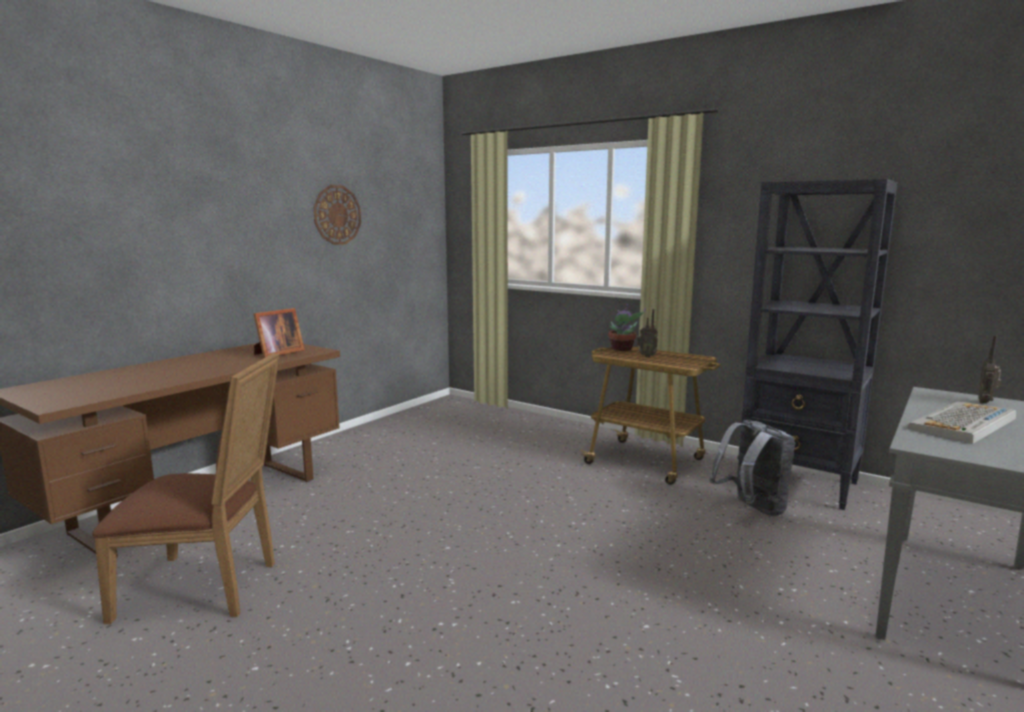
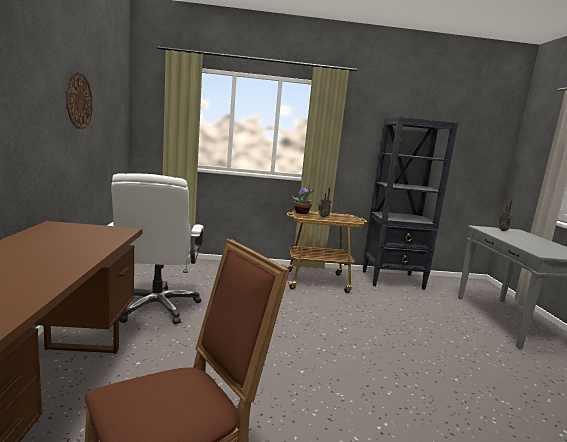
camera: 40 degrees left, 0 degrees up
picture frame [253,308,305,358] -> none
grey backpack [710,420,795,516] -> none
keyboard [908,401,1017,444] -> none
none -> white office chair [107,173,204,324]

